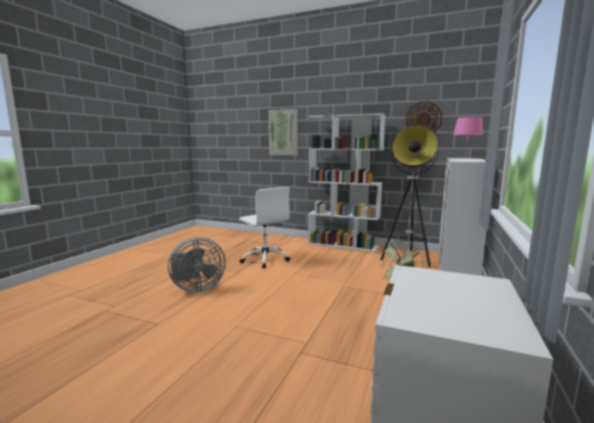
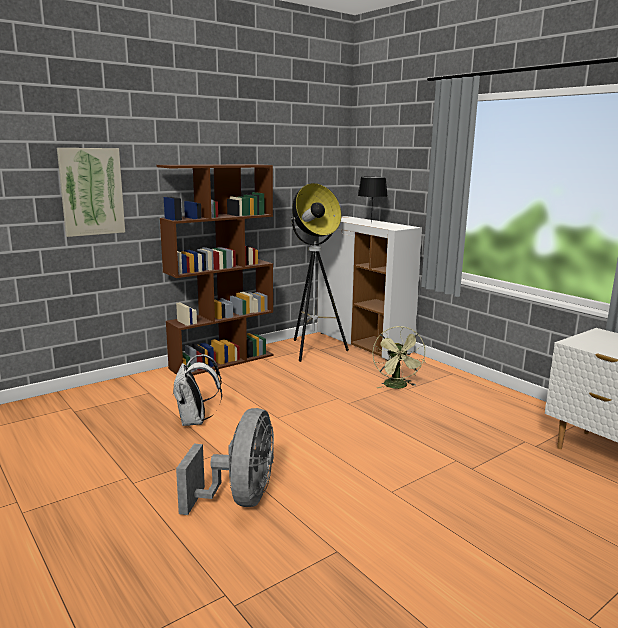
camera: 60 degrees left, 5 degrees up
white office chair [239,187,290,268] -> white backpack [172,354,222,426]
white bookcase [308,113,386,252] -> brown bookcase [157,164,273,375]
wall clock [405,101,442,133] -> none
pink table lamp [453,117,483,160] -> black table lamp [358,176,387,223]

